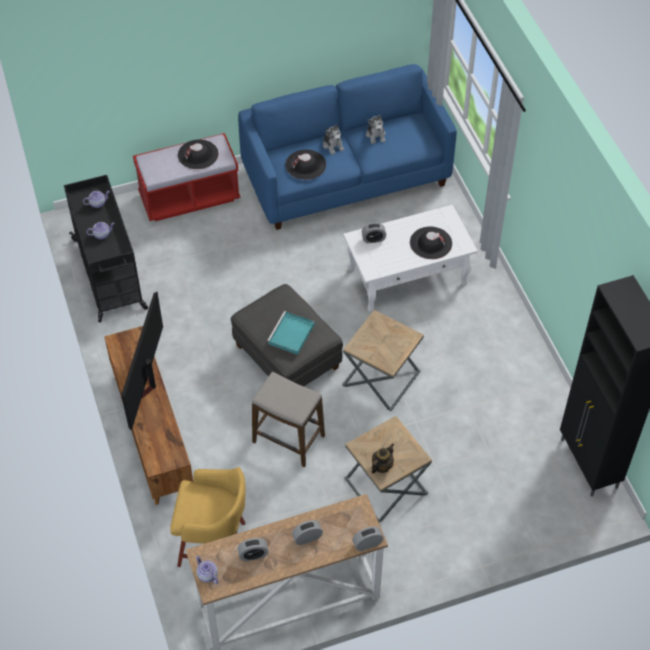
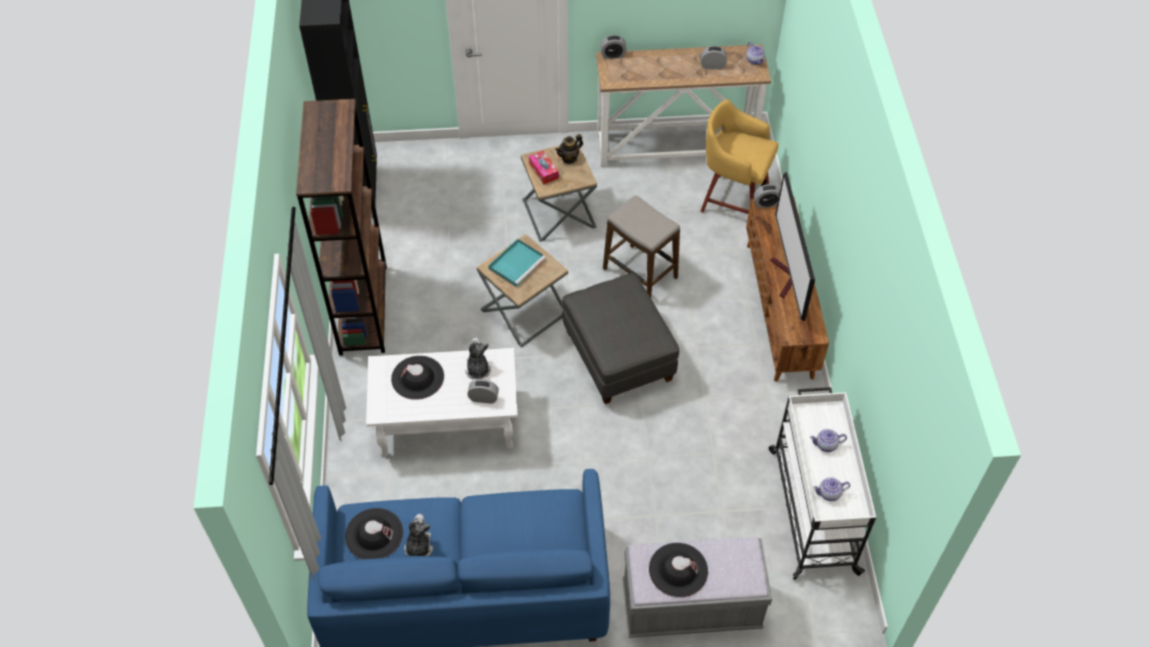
camera: 165 degrees left, 0 degrees up
black cart [64,175,148,323] -> white cart [769,387,876,580]
television [121,292,163,431] -> television turned 150 degrees clockwise [770,172,815,322]
red bench [133,133,241,221] -> grey bench [623,537,772,638]
turquoise tray [267,311,314,355] -> turquoise tray moved to [488,239,546,287]
black hat [285,150,326,180] -> black hat moved to [345,508,403,559]
alarm clock [292,520,323,545] -> alarm clock moved to [754,184,780,208]
plush toy [323,124,344,155] -> plush toy moved to [465,338,491,380]
none -> brown bookcase [296,99,387,356]
none -> tissue box [529,150,559,184]

